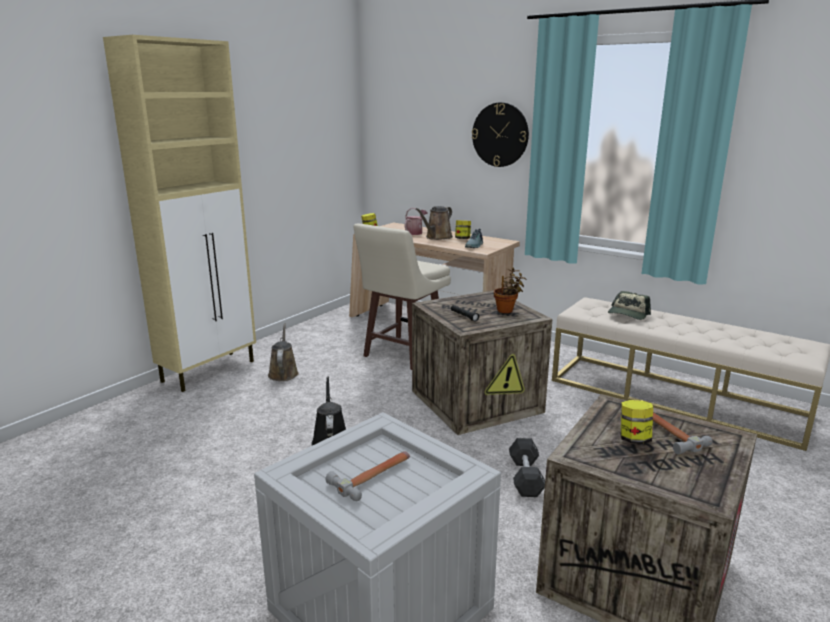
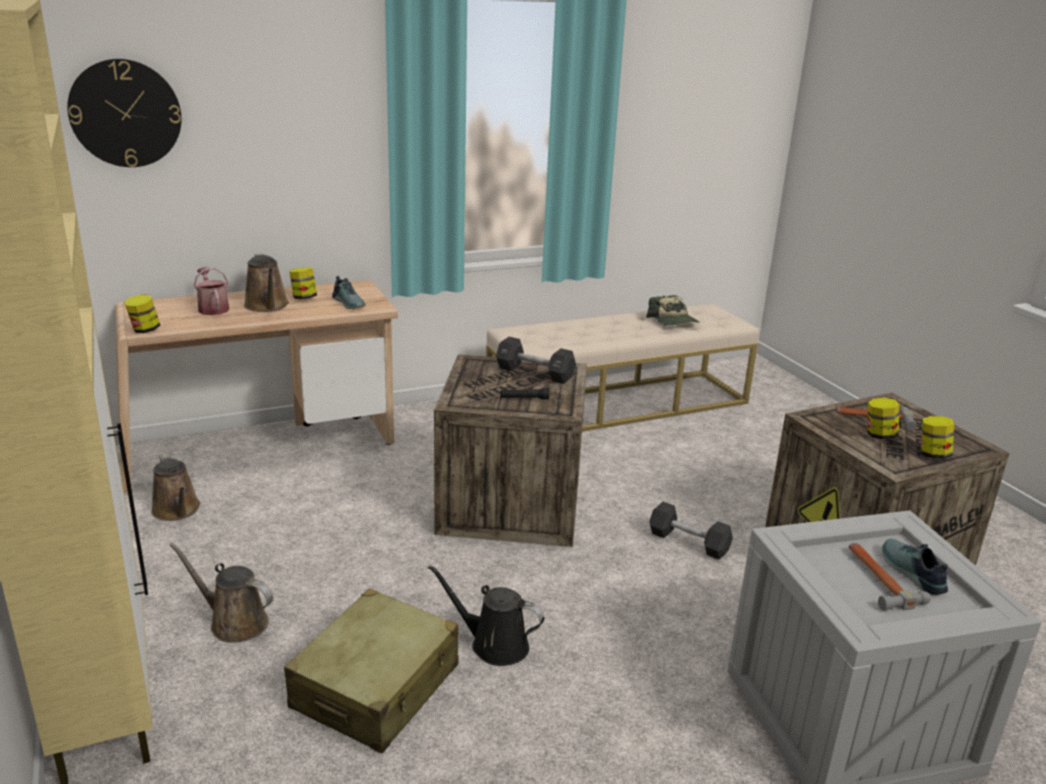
camera: 60 degrees left, 5 degrees up
beige stool [353,224,451,370] -> none
wall clock [472,102,529,167] -> wall clock moved to [67,59,181,167]
potted plant [494,268,526,313] -> black dumbbell [496,337,576,384]
cap [608,291,651,320] -> cap moved to [646,295,700,326]
none -> brown watering can [151,453,200,521]
none -> beige suitcase [284,589,459,753]
none -> shoe [882,539,948,595]
none -> jar [921,416,955,459]

